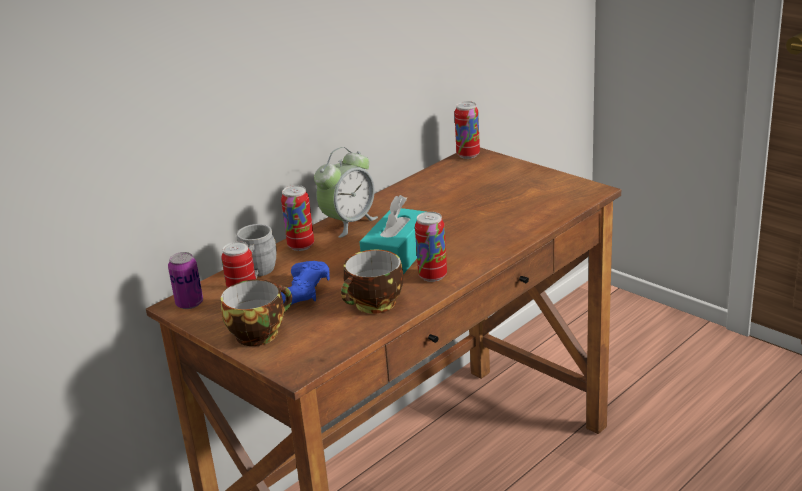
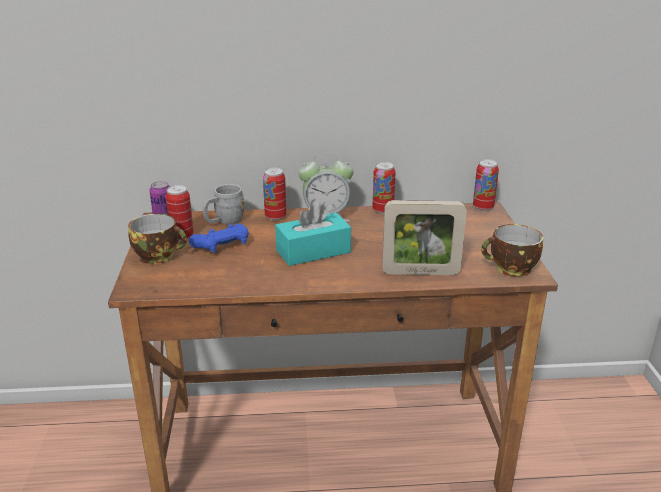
camera: 40 degrees right, 0 degrees up
cup [341,250,403,314] -> cup moved to [481,224,543,277]
can [415,212,447,282] -> can moved to [372,162,396,214]
none -> picture frame [382,200,467,275]

